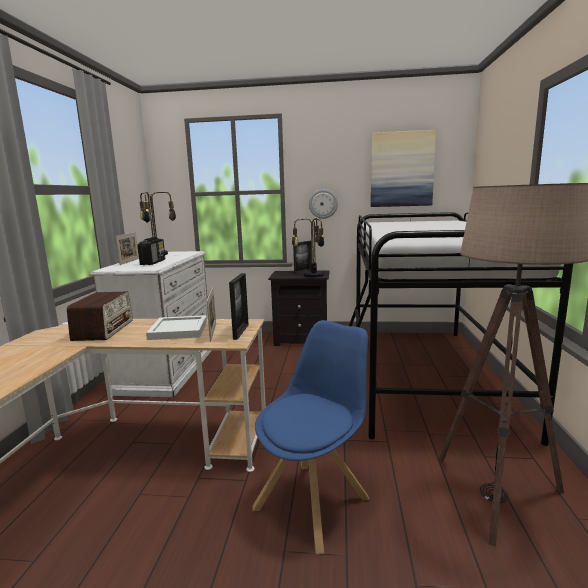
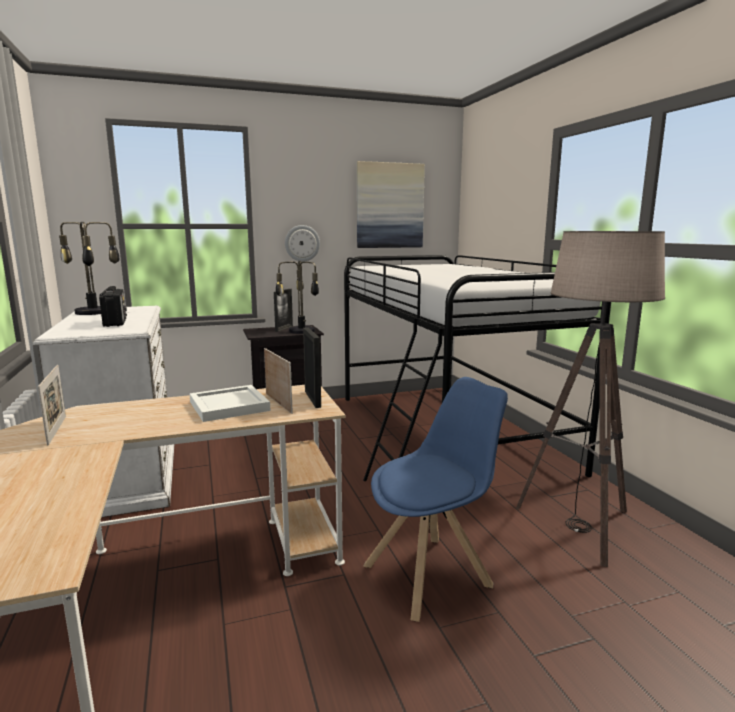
camera: 25 degrees left, 0 degrees up
radio [67,292,133,341] -> none
picture frame [116,232,139,265] -> picture frame moved to [38,365,66,446]
blue chair [252,320,369,554] -> blue chair turned 45 degrees clockwise [363,377,508,622]

